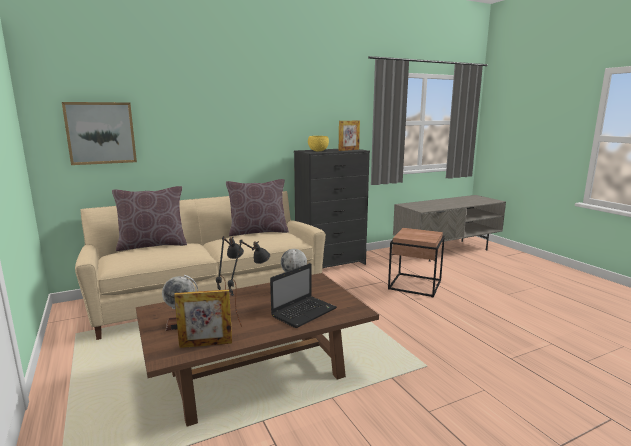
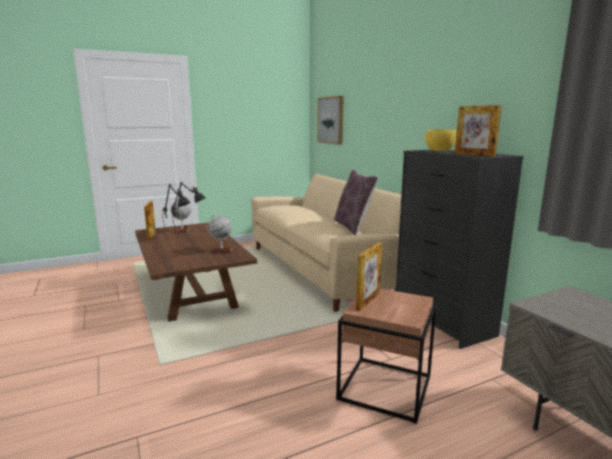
camera: 90 degrees right, 0 degrees up
brown pillow [112,186,187,251] -> none
laptop [270,263,337,328] -> none
none -> picture frame [356,242,382,311]

